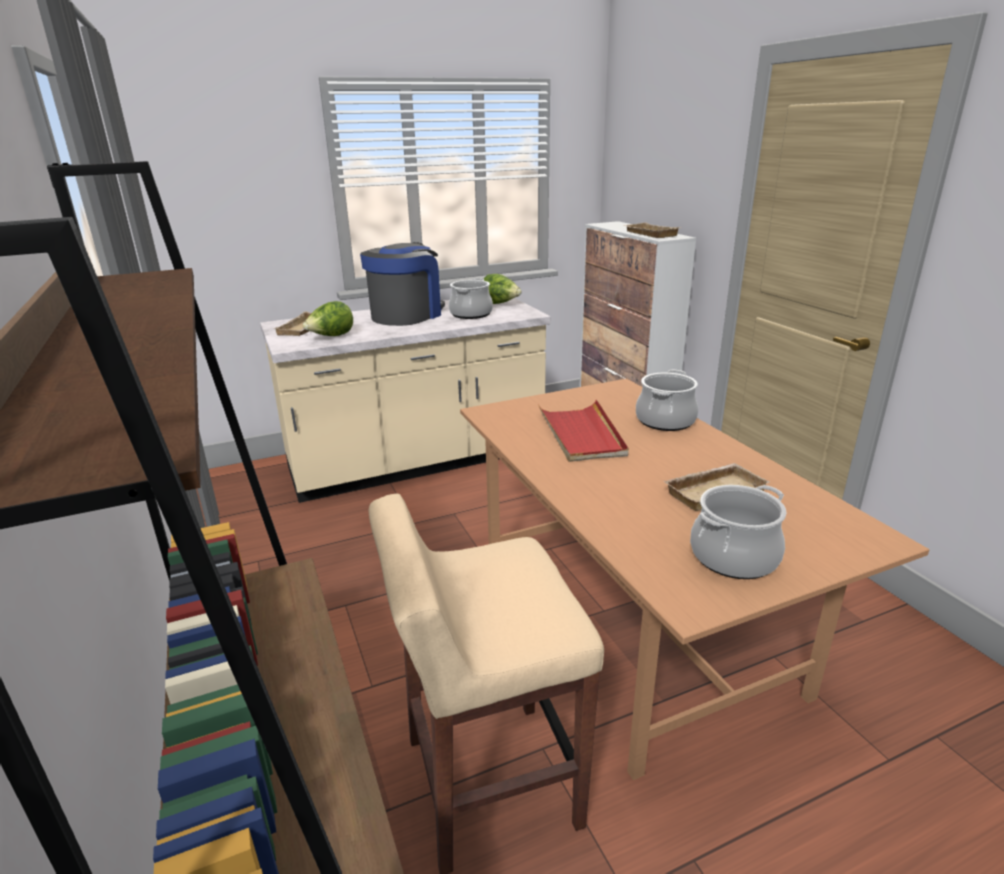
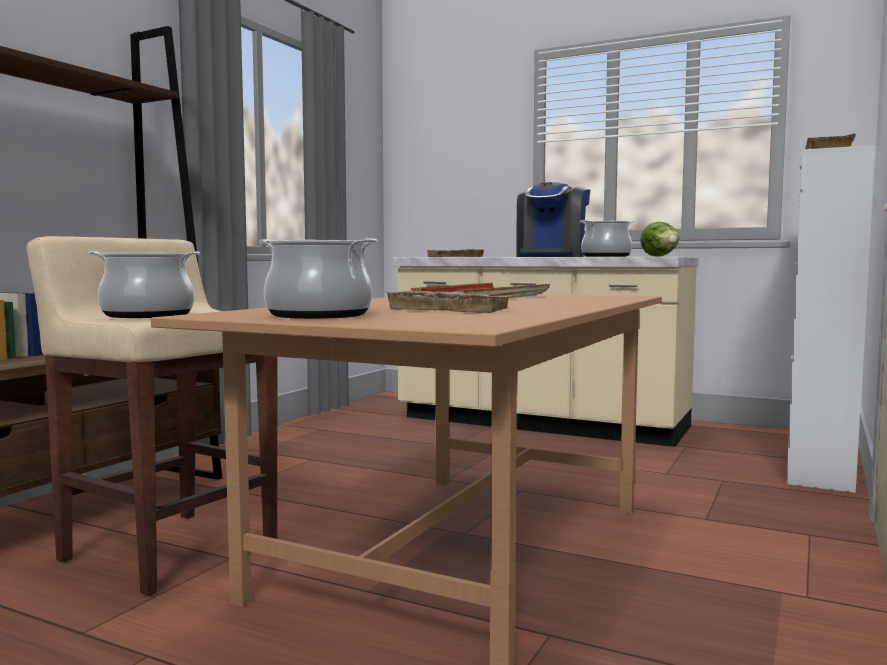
camera: 50 degrees right, 20 degrees down
lettuce [303,301,353,336] -> none
coffee machine [360,242,445,326] -> coffee machine turned 120 degrees clockwise [516,182,590,257]
cooking pot [636,370,699,431] -> cooking pot moved to [88,251,200,318]

